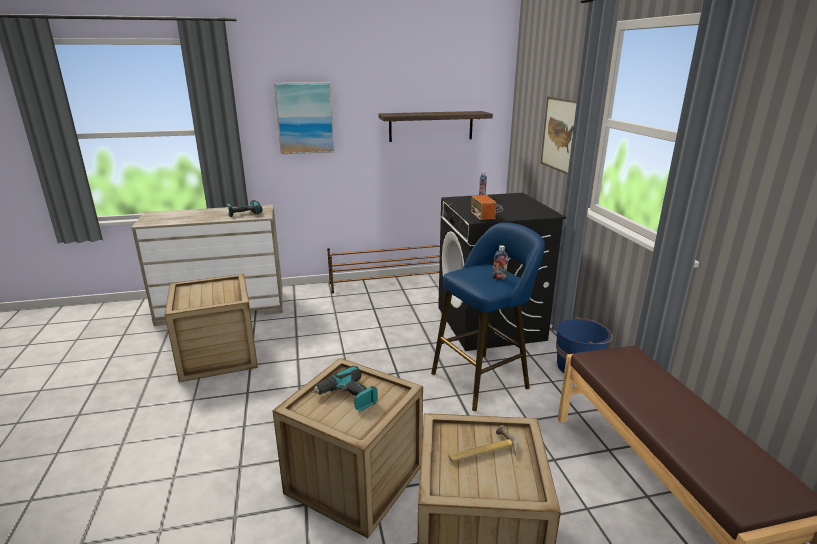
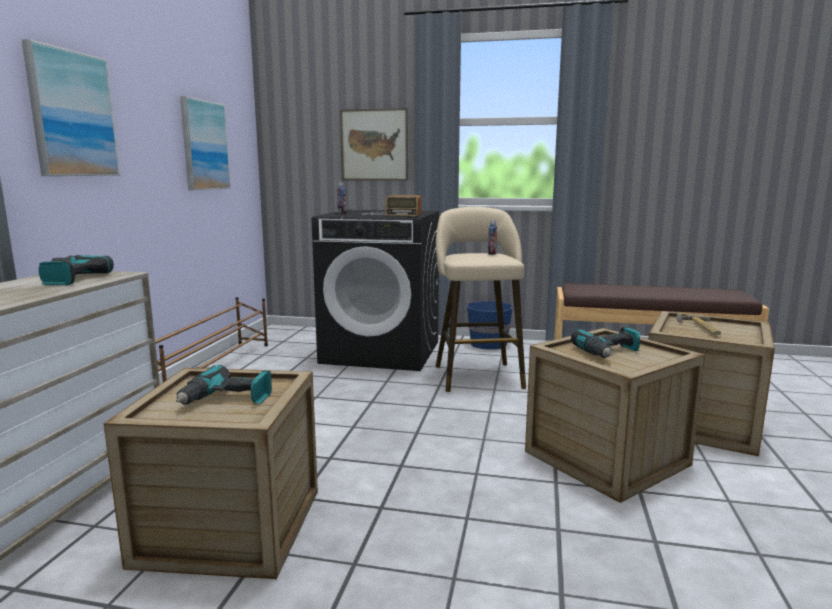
camera: 65 degrees left, 10 degrees down
shelf [378,111,493,142] -> picture [180,96,231,191]
blue stool [431,222,545,411] -> beige stool [436,207,526,392]
none -> power drill [176,365,272,405]

